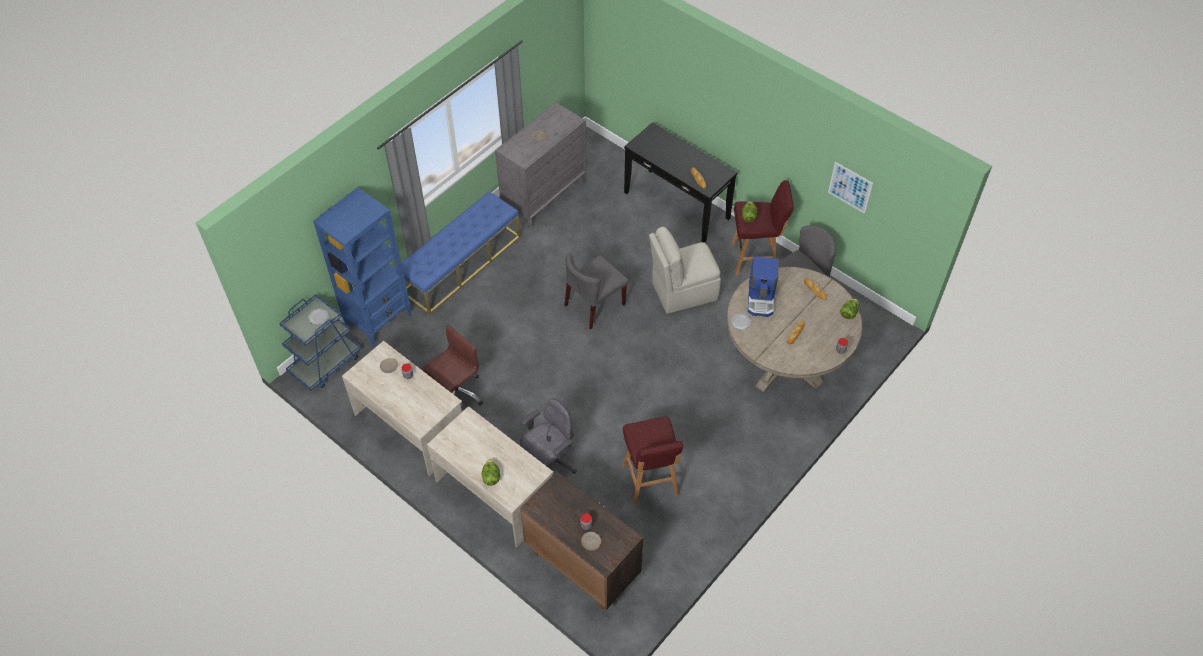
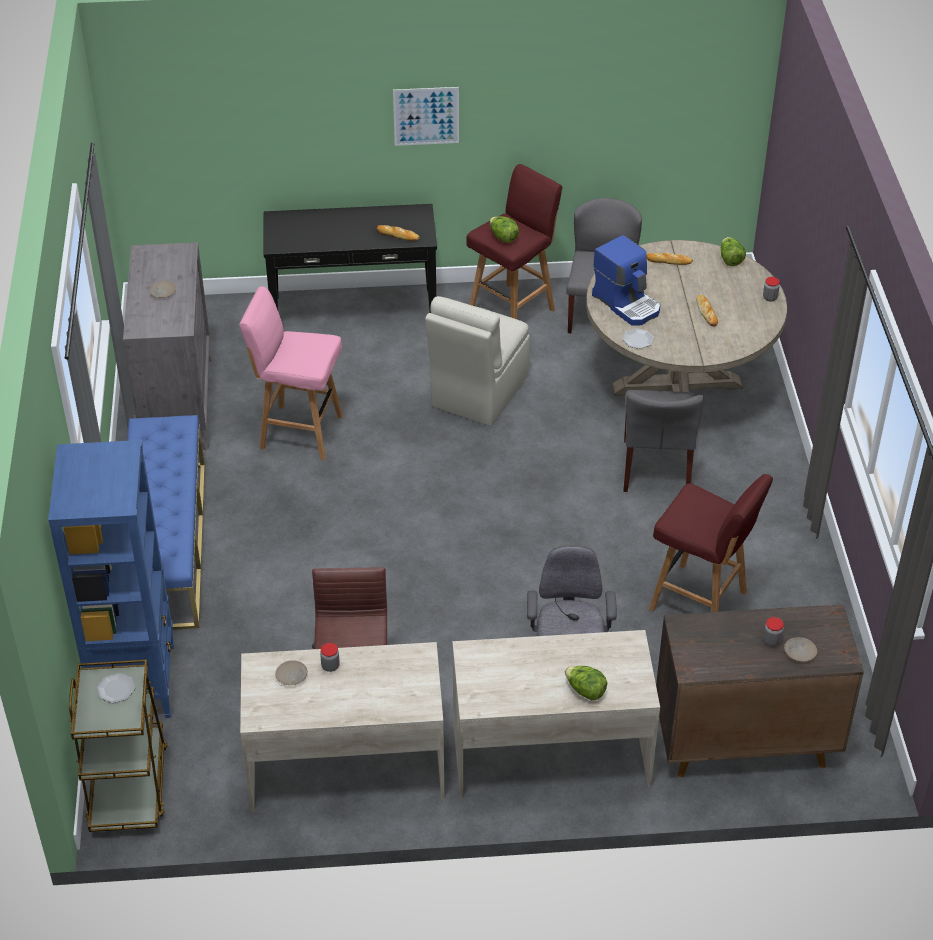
camera: 45 degrees left, 10 degrees down
blue cart [279,294,361,391] -> brown cart [69,660,168,832]
grey chair [564,253,629,329] -> grey chair moved to [623,390,703,492]
picture [828,162,873,214] -> picture moved to [393,87,459,146]
none -> pink stool [239,286,343,460]

